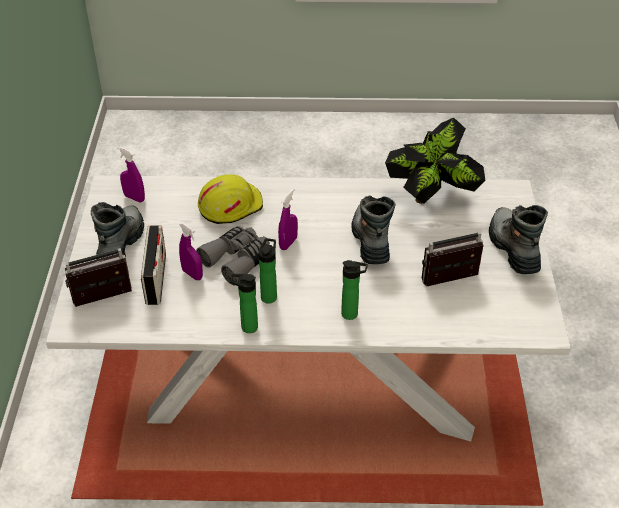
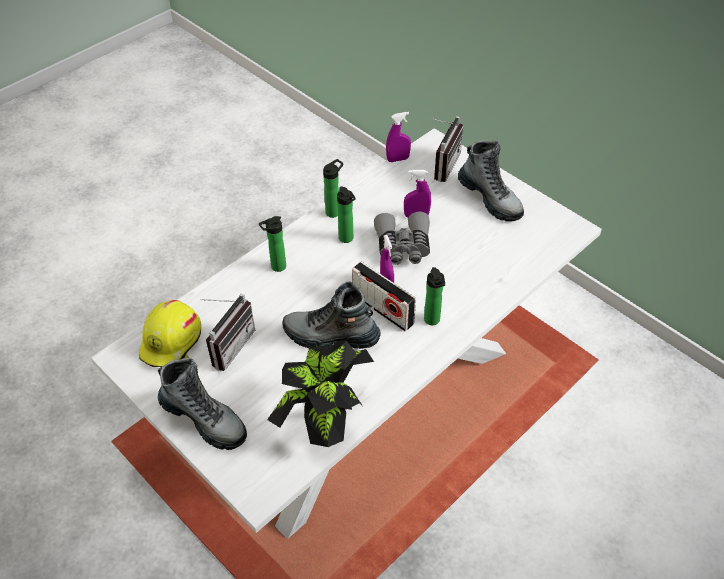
camera: 135 degrees right, 5 degrees up
purple spray bottle [117,146,145,202] -> purple spray bottle moved to [386,112,411,162]
radio [141,225,166,305] -> radio moved to [352,262,416,331]
yellow hard hat [198,174,263,224] -> yellow hard hat moved to [139,300,201,367]
boot [351,195,395,264] -> boot turned 150 degrees clockwise [282,282,381,349]
none -> bottle [424,267,445,325]

